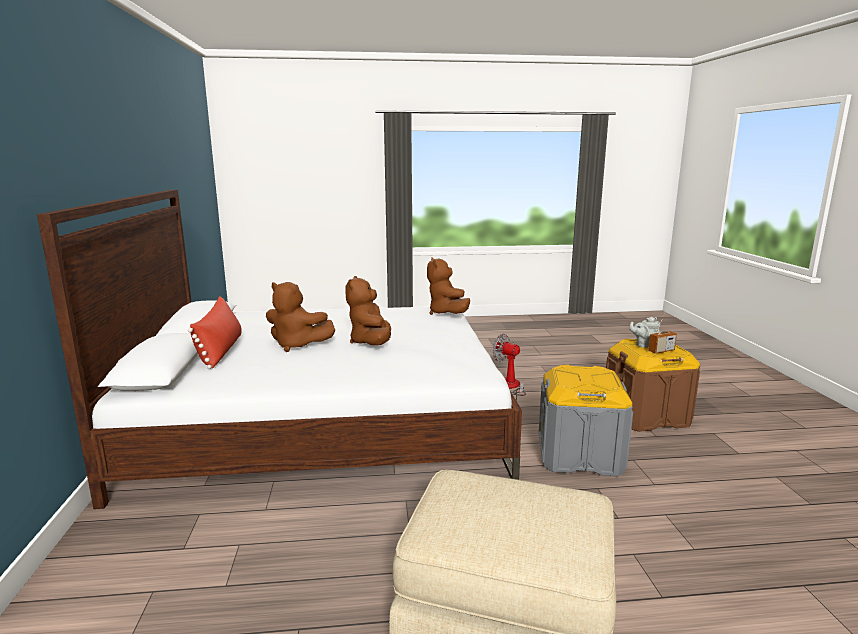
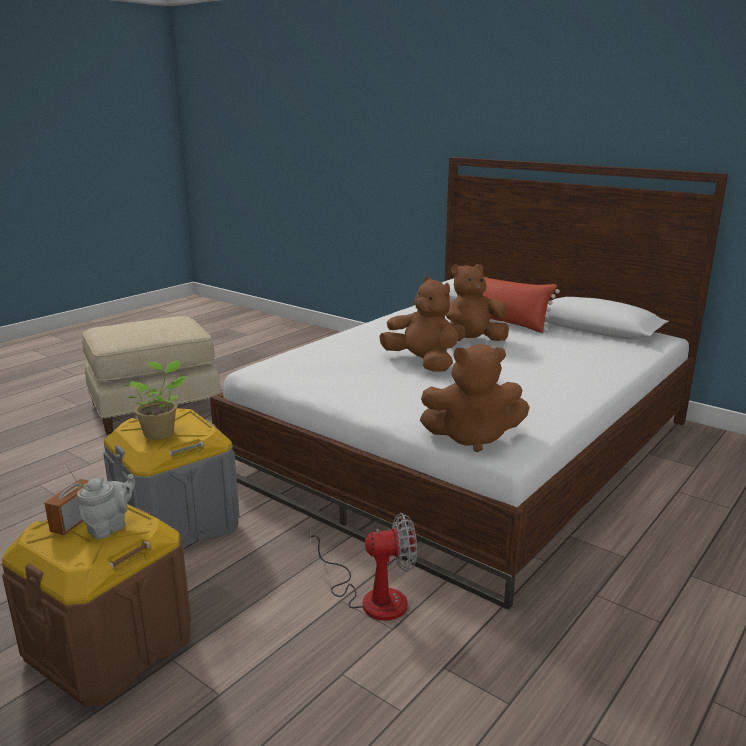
camera: 135 degrees right, 5 degrees up
brown plush toy [427,257,470,315] -> brown plush toy turned 150 degrees clockwise [420,344,530,452]
none -> potted plant [123,360,188,440]

